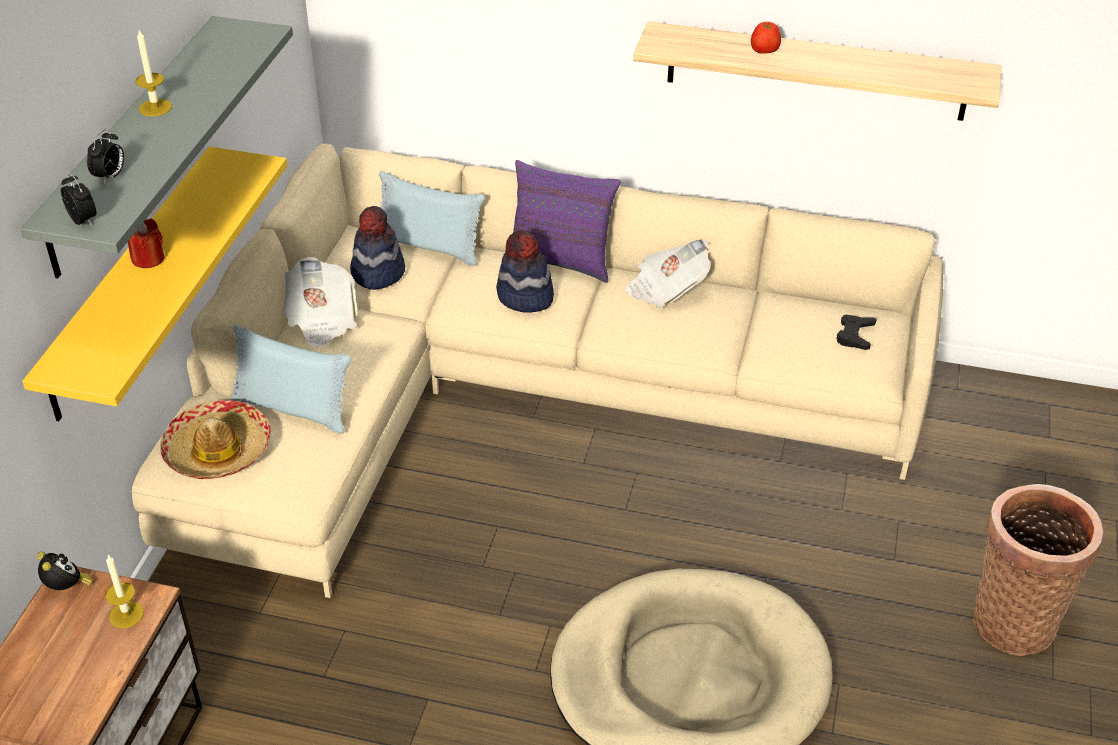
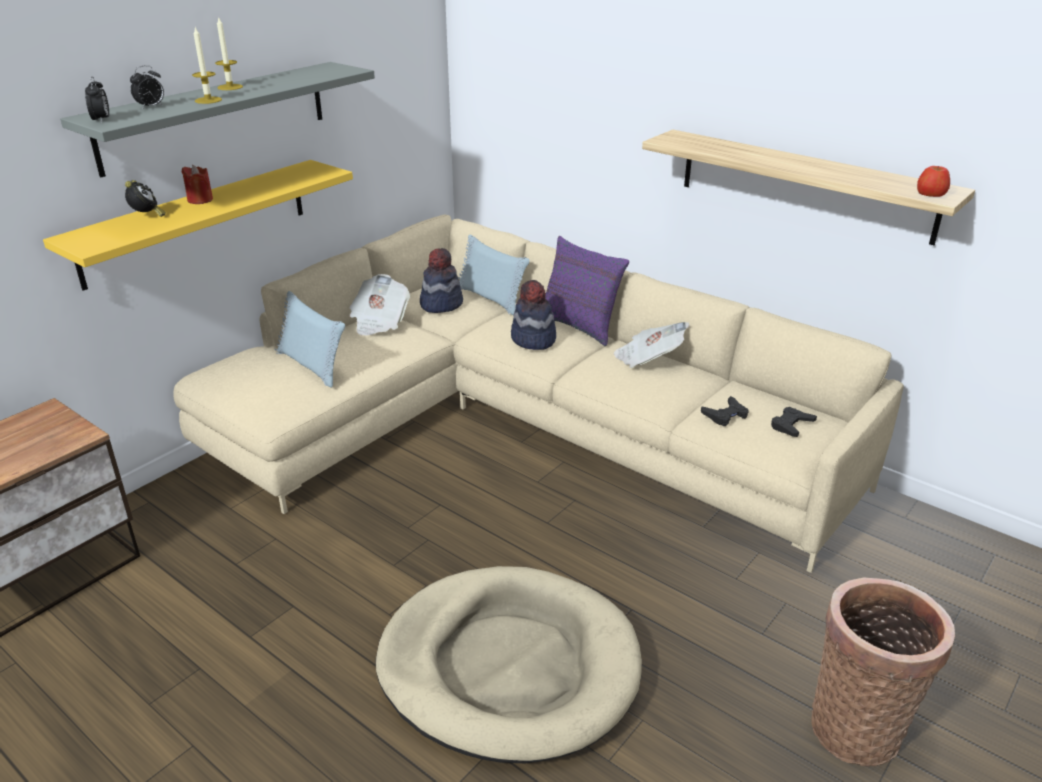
camera: 25 degrees right, 10 degrees down
alarm clock [37,552,93,590] -> alarm clock moved to [125,180,166,217]
candle [105,555,144,628] -> candle moved to [192,27,222,104]
hat [160,400,272,479] -> none
apple [751,22,781,53] -> apple moved to [917,166,950,197]
none -> black game controller [701,396,749,426]

